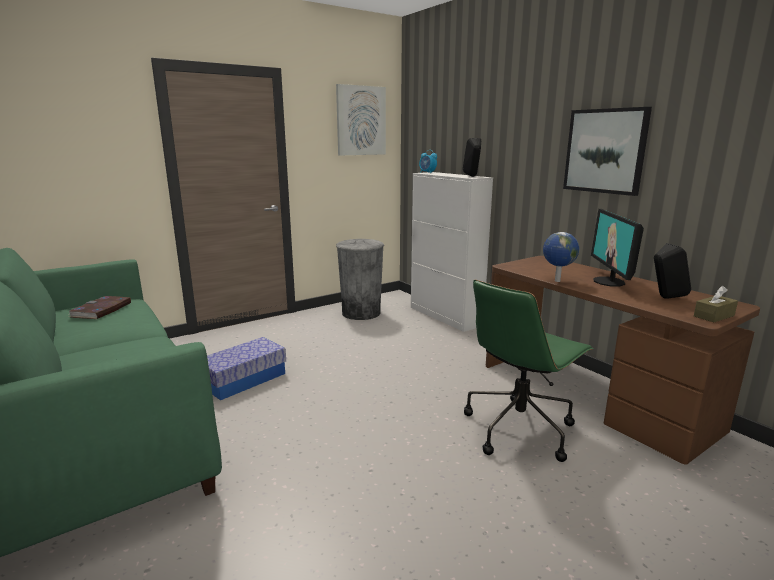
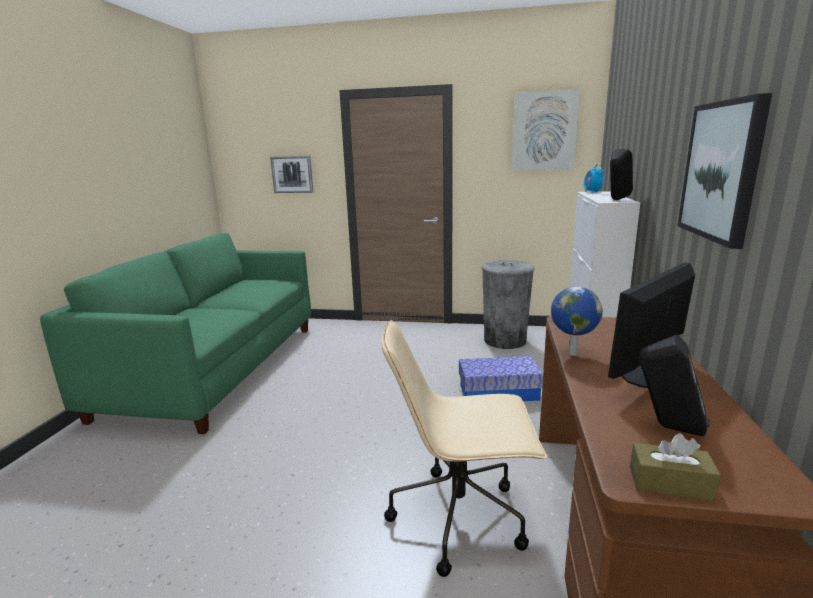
camera: 45 degrees right, 0 degrees up
book [69,296,131,319] -> none
storage box [207,337,286,400] -> storage box moved to [459,356,543,401]
green office chair [464,280,594,462] -> beige office chair [381,320,547,577]
none -> picture [270,156,313,193]

